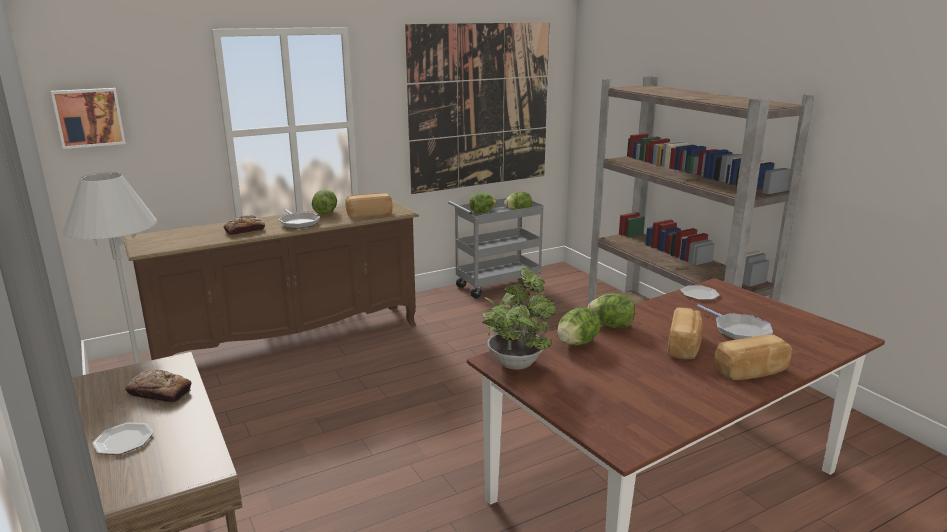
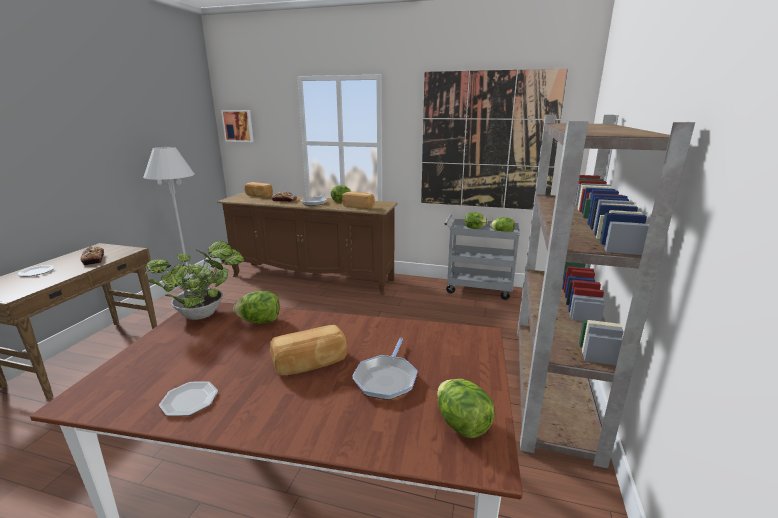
camera: 45 degrees right, 0 degrees up
lettuce [587,294,635,328] -> lettuce moved to [437,379,495,438]
plate [681,285,720,300] -> plate moved to [159,381,218,416]
bread [714,334,792,380] -> bread moved to [244,182,273,197]

